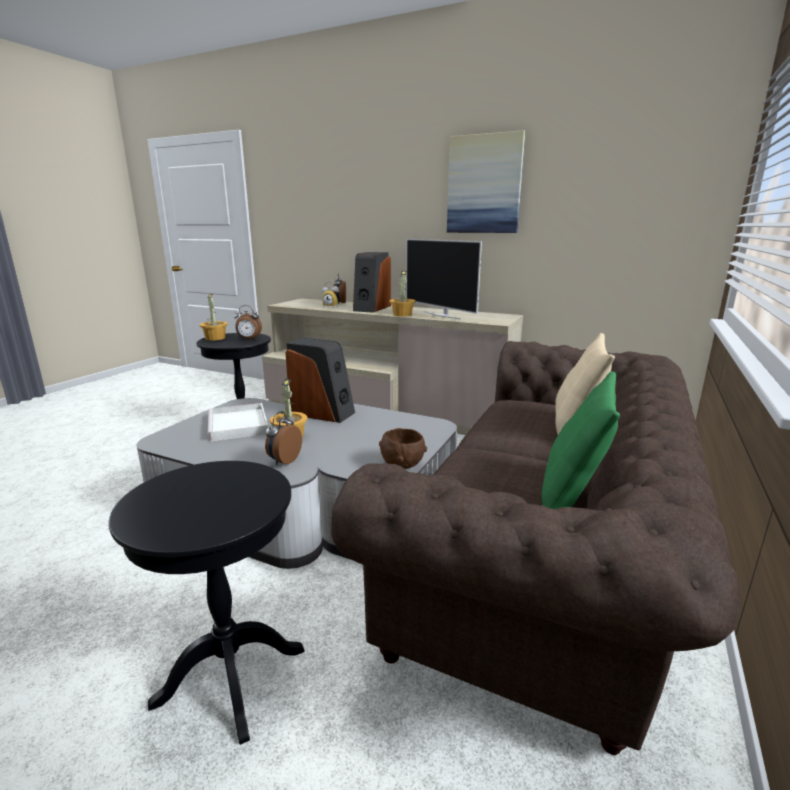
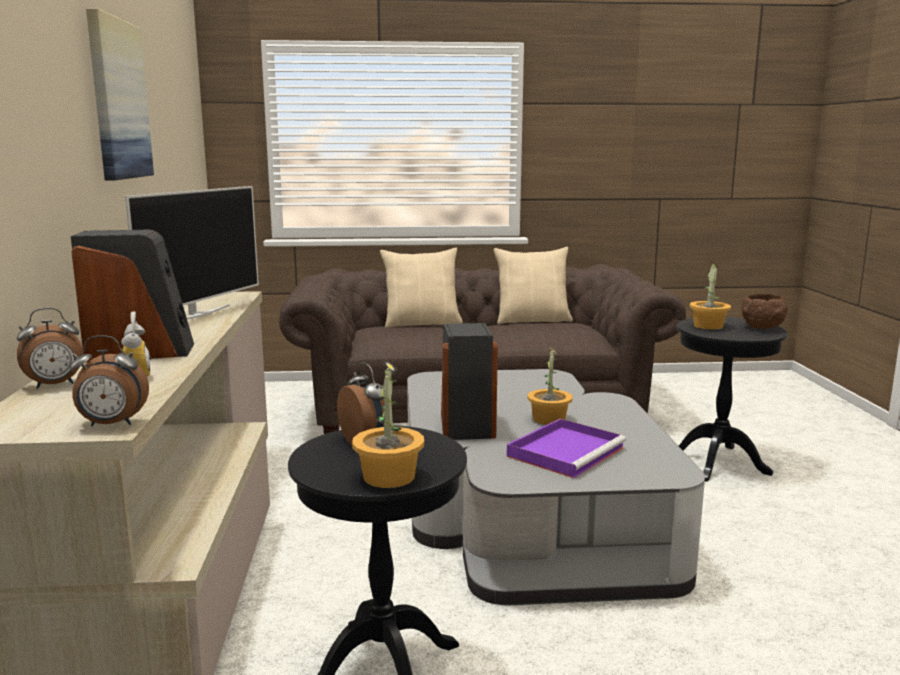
camera: 120 degrees left, 5 degrees down
white tray [208,403,268,441] -> purple tray [507,419,626,478]
alarm clock [265,411,302,465] -> alarm clock moved to [70,335,149,426]
brown bowl [379,428,427,469] -> brown bowl moved to [741,294,787,329]
potted plant [390,271,416,317] -> potted plant moved to [689,261,731,330]
green pillow [542,371,620,509] -> beige pillow [493,247,573,324]

